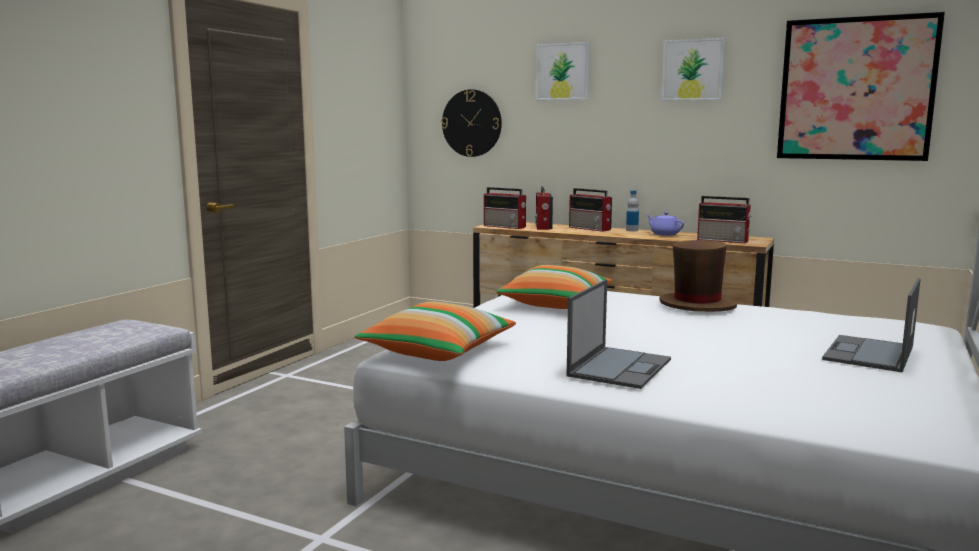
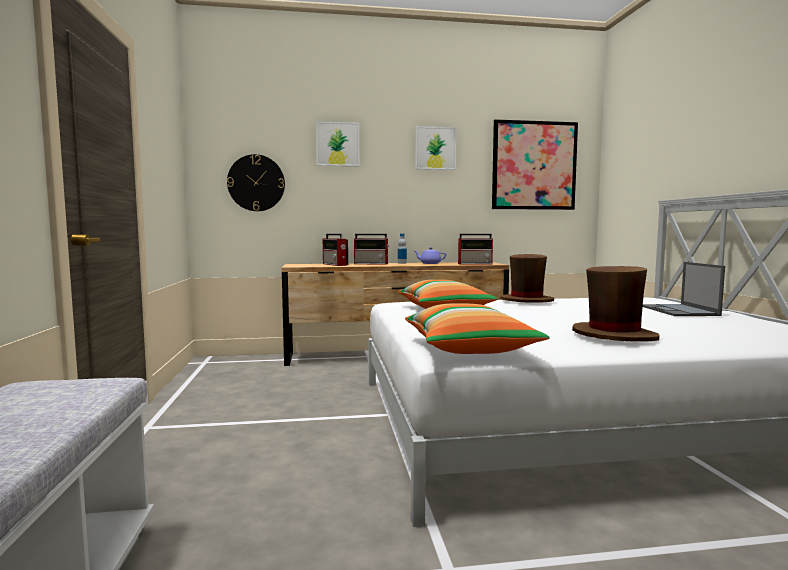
camera: 35 degrees left, 5 degrees down
radio [484,187,526,229] -> none
laptop [566,279,671,389] -> brown hat [572,266,659,342]

